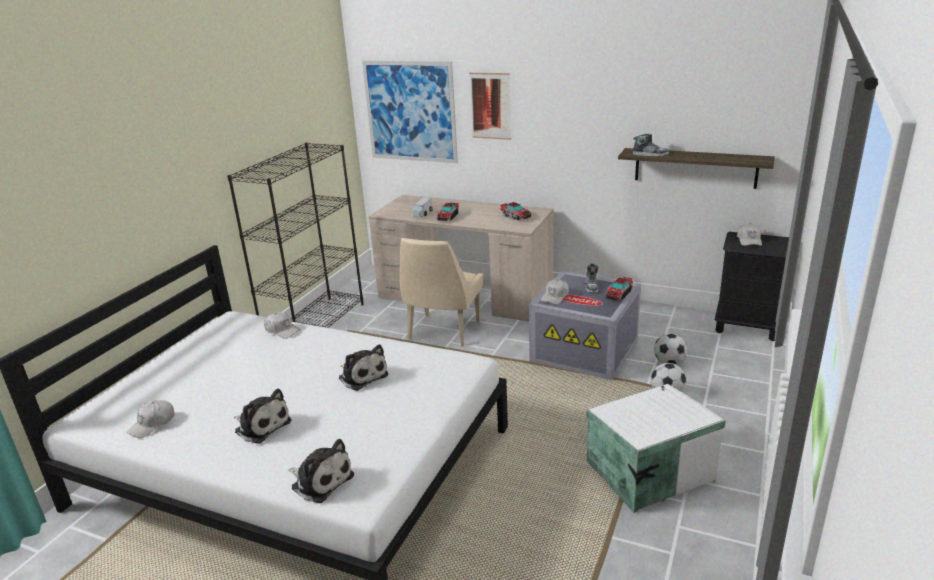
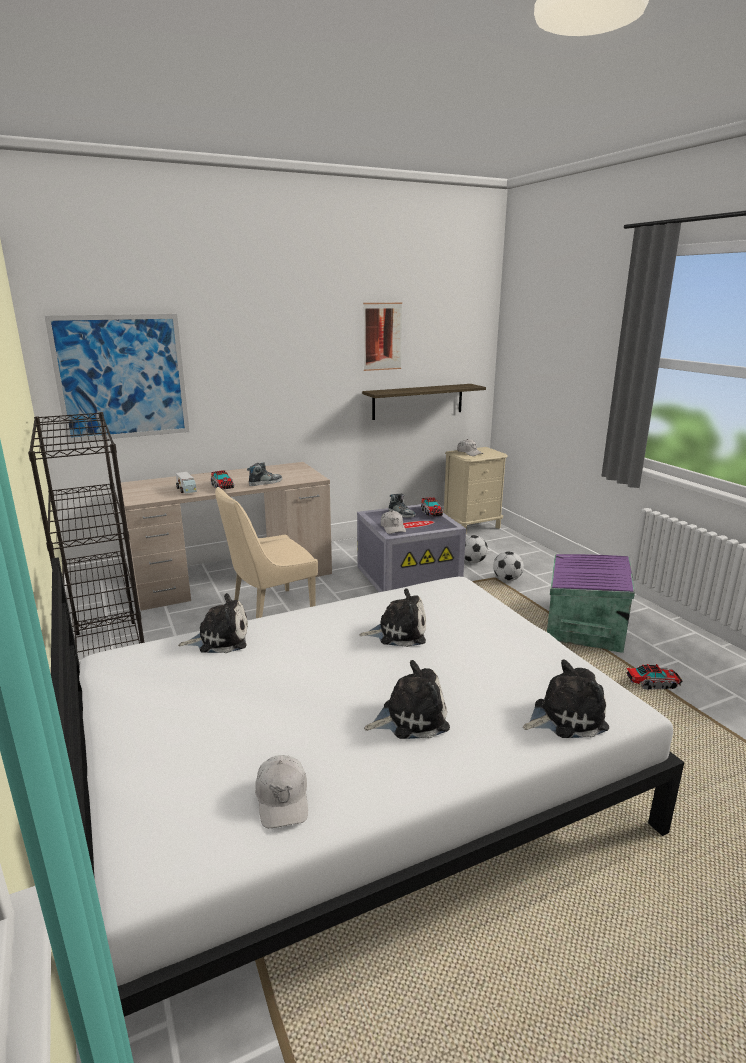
camera: 50 degrees left, 5 degrees down
white cap [264,312,301,339] -> plush toy [178,593,248,653]
beige chair [400,238,483,347] -> beige chair turned 90 degrees clockwise [215,487,318,618]
picture [469,73,511,140] -> picture moved to [363,303,402,371]
toy truck [500,202,532,220] -> toy truck moved to [627,664,683,689]
white storage box [586,384,726,513] -> purple storage box [547,554,635,653]
shoe [633,134,669,156] -> shoe moved to [247,462,282,486]
black nightstand [715,232,789,341] -> beige nightstand [443,447,508,533]

